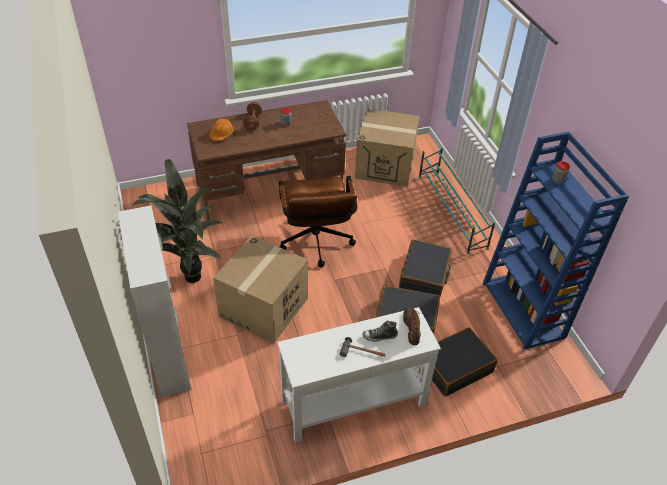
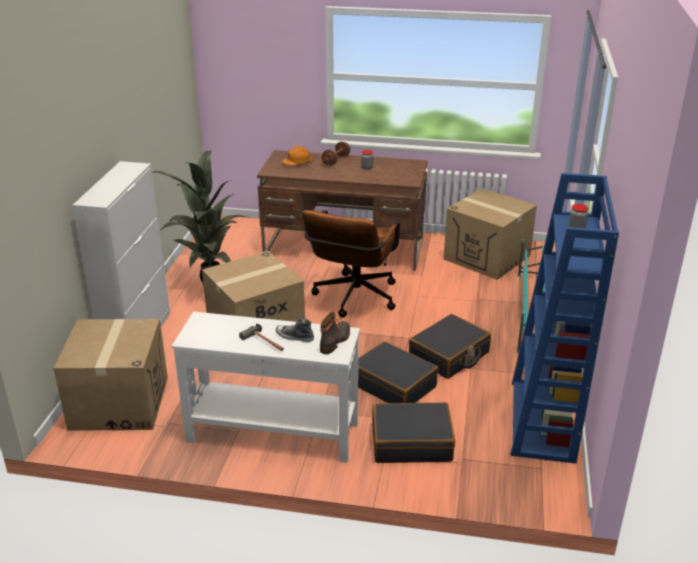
camera: 30 degrees right, 15 degrees down
none -> cardboard box [54,319,168,431]

